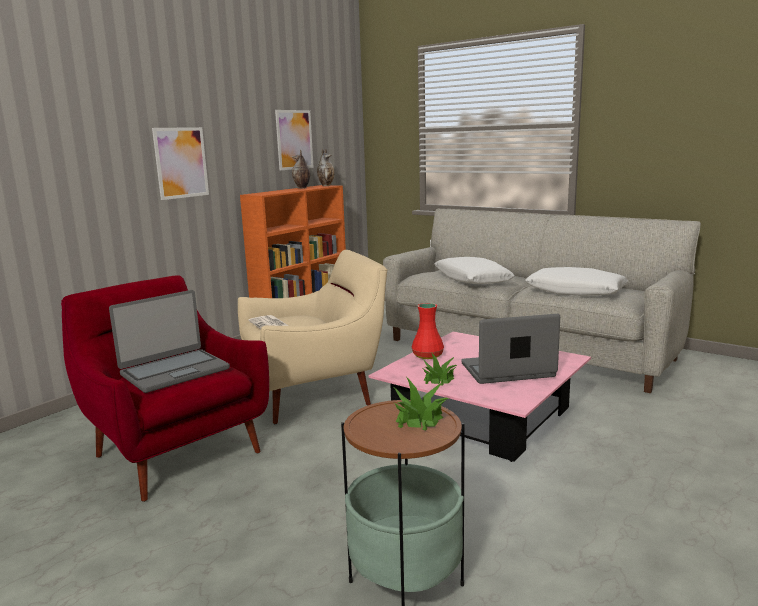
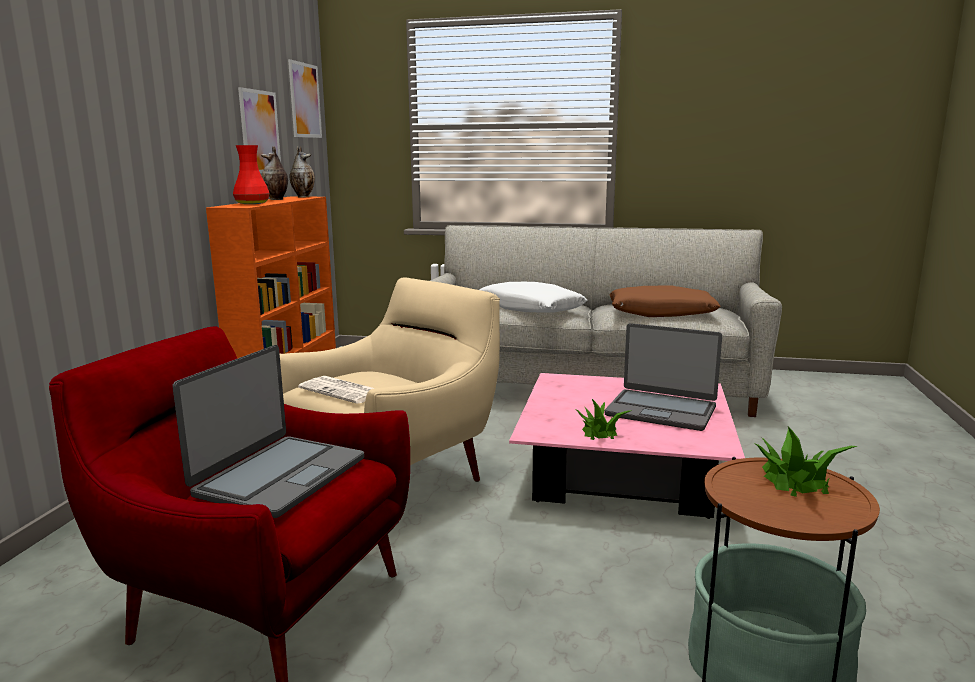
camera: 25 degrees left, 0 degrees up
picture [152,127,209,200] -> picture moved to [288,59,322,138]
red vase [412,303,444,359] -> red vase moved to [233,145,269,204]
laptop [461,314,560,384] -> laptop turned 120 degrees counterclockwise [605,323,722,431]
white pillow [525,267,628,296] -> brown pillow [610,286,720,317]

